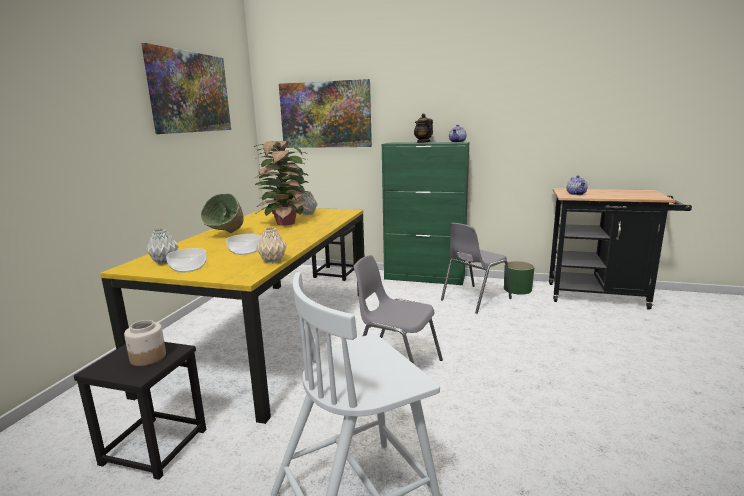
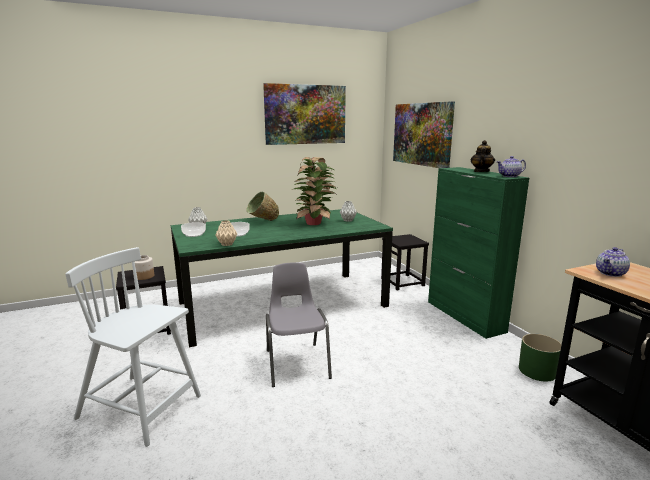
camera: 50 degrees right, 0 degrees up
yellow dining table [100,208,364,424] -> green dining table [171,209,393,347]
grey chair [441,223,512,314] -> none

